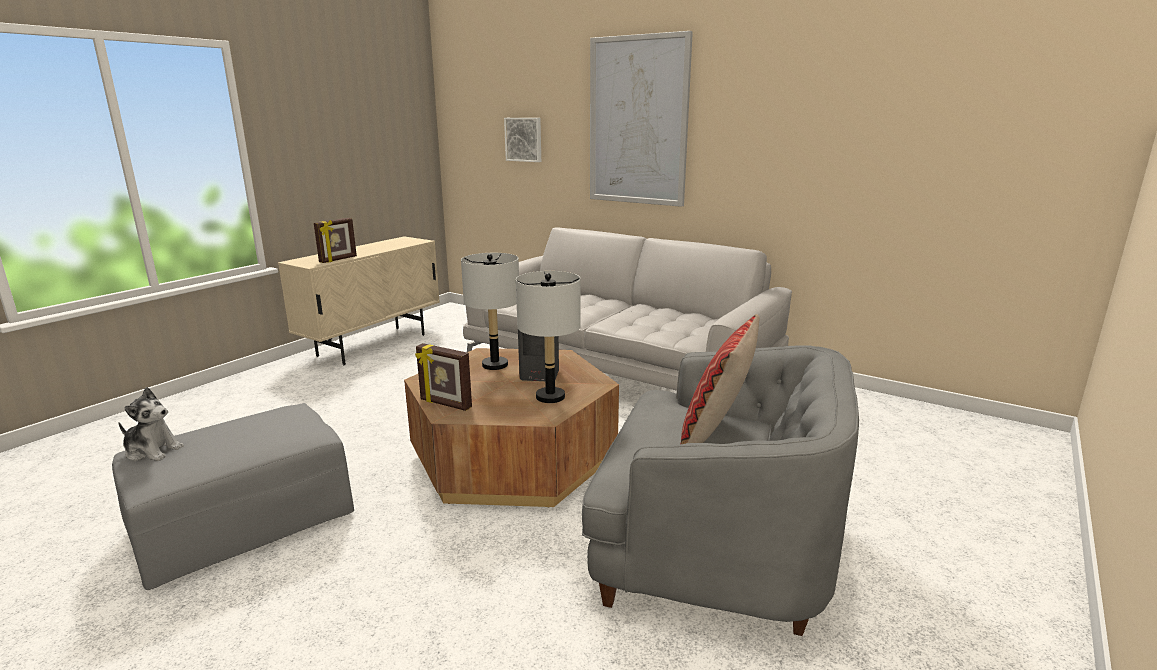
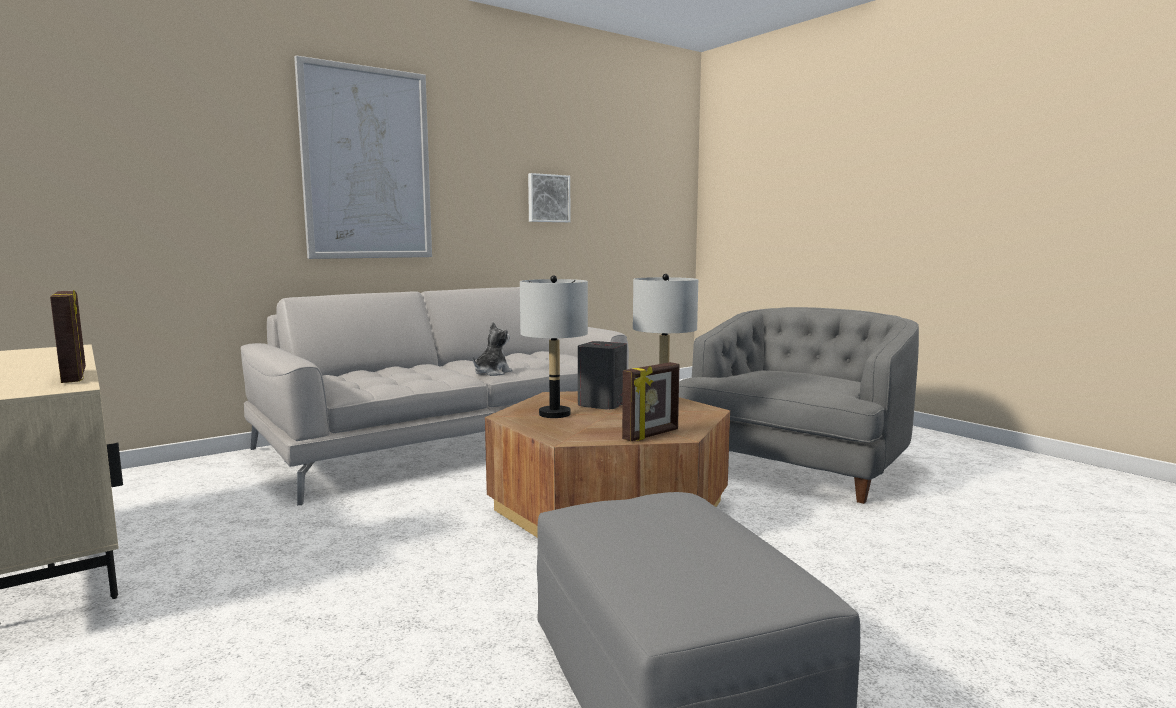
camera: 70 degrees left, 10 degrees down
plush toy [119,387,184,461] -> plush toy moved to [473,322,513,376]
picture [504,118,541,162] -> picture moved to [528,173,570,222]
pillow [680,314,760,445] -> none

